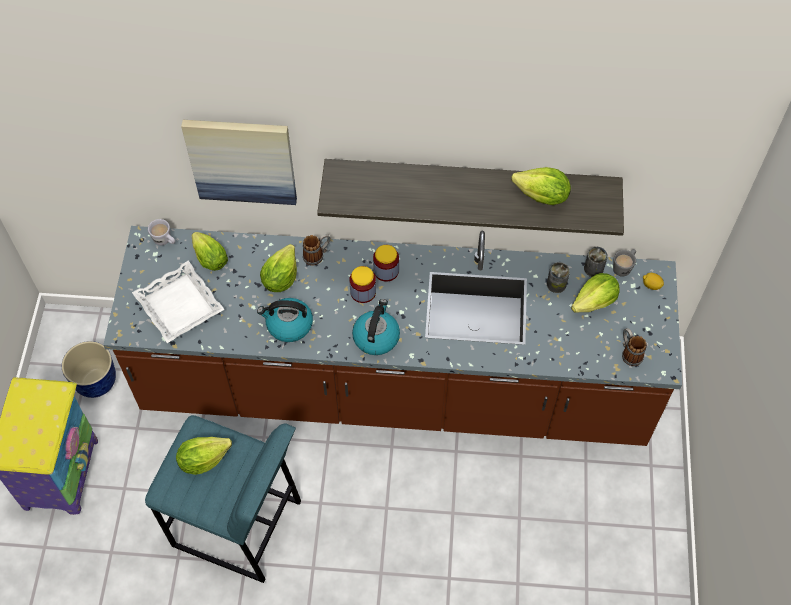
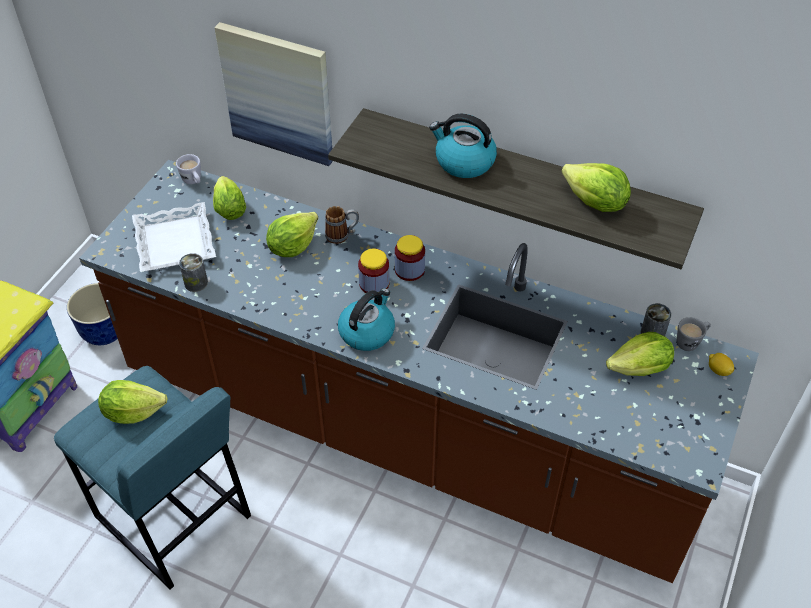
camera: 20 degrees right, 10 degrees down
kettle [257,298,313,342] -> kettle moved to [429,113,497,178]
can [547,262,570,293] -> can moved to [179,253,208,292]
mug [622,328,647,366] -> none

